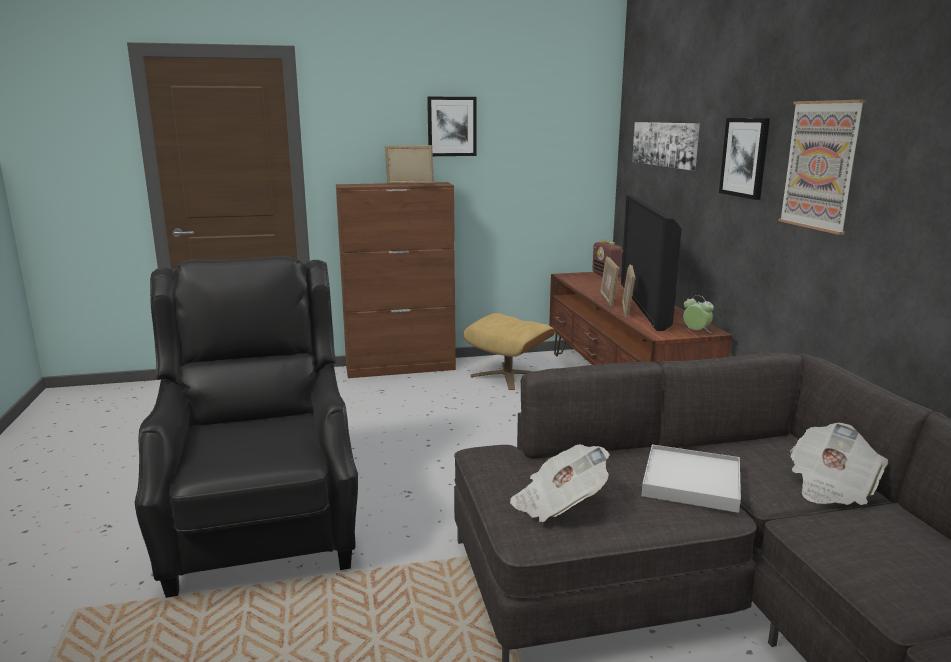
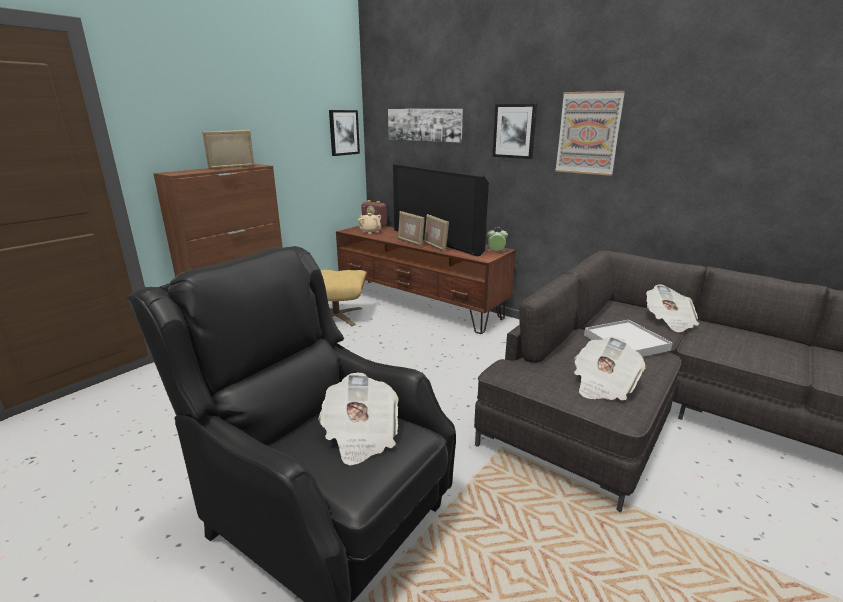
camera: 40 degrees left, 5 degrees up
picture [427,97,476,156] -> picture moved to [329,110,360,156]
none -> newspaper [318,373,399,466]
none -> beige teapot [358,213,381,234]

